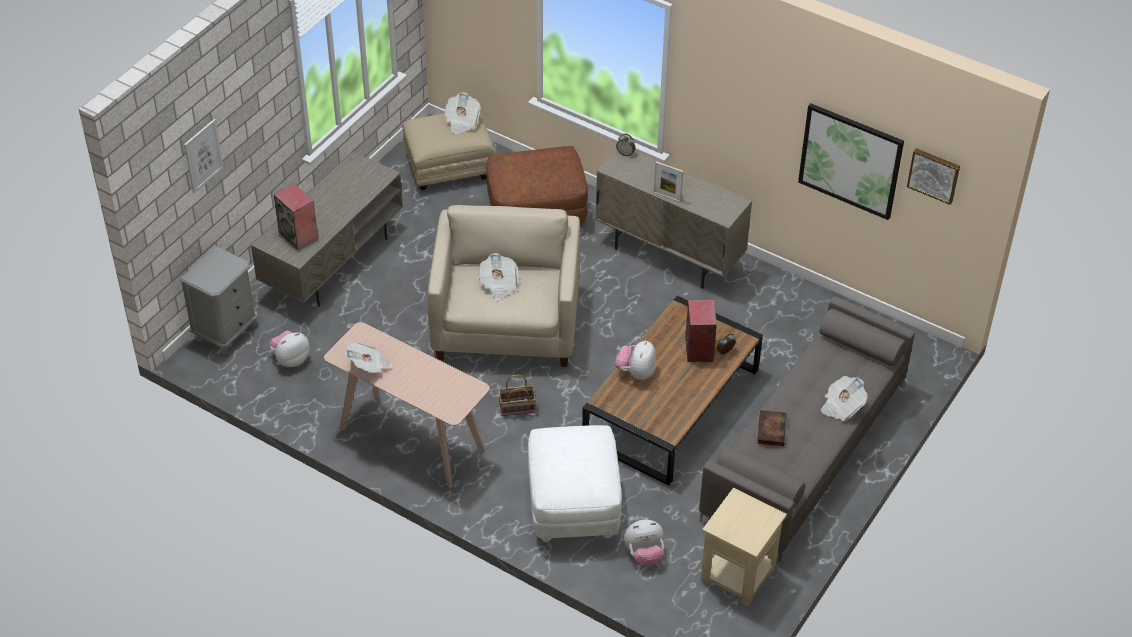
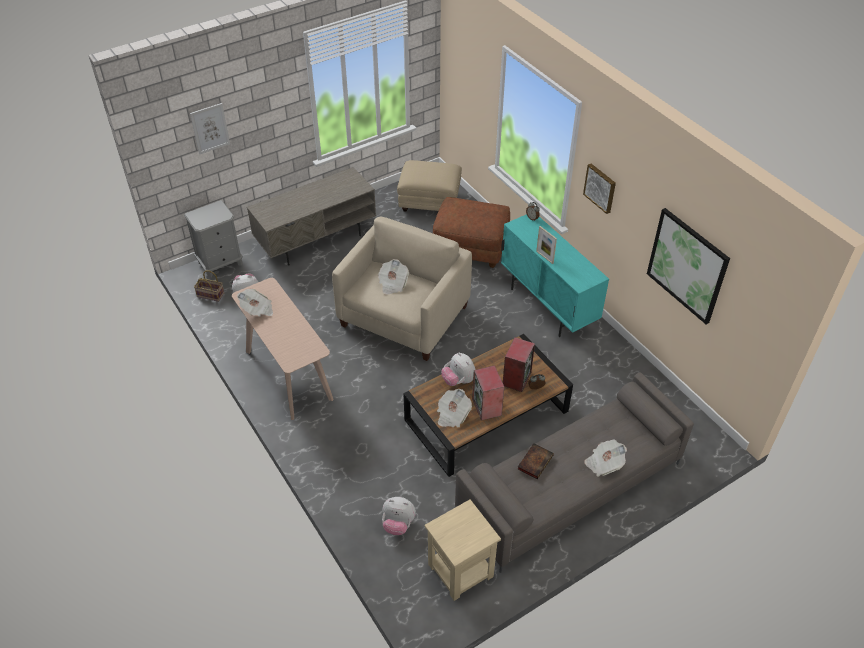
camera: 25 degrees right, 0 degrees up
speaker [274,184,318,249] -> speaker moved to [472,365,504,421]
newspaper [444,93,481,134] -> newspaper moved to [437,389,472,428]
basket [498,374,536,416] -> basket moved to [194,270,224,302]
white ottoman [528,425,622,542] -> none
beige cabinet [595,150,752,289] -> turquoise cabinet [501,214,609,337]
plush toy [615,340,656,380] -> plush toy turned 75 degrees counterclockwise [441,353,476,386]
picture [907,148,960,205] -> picture moved to [583,164,616,214]

